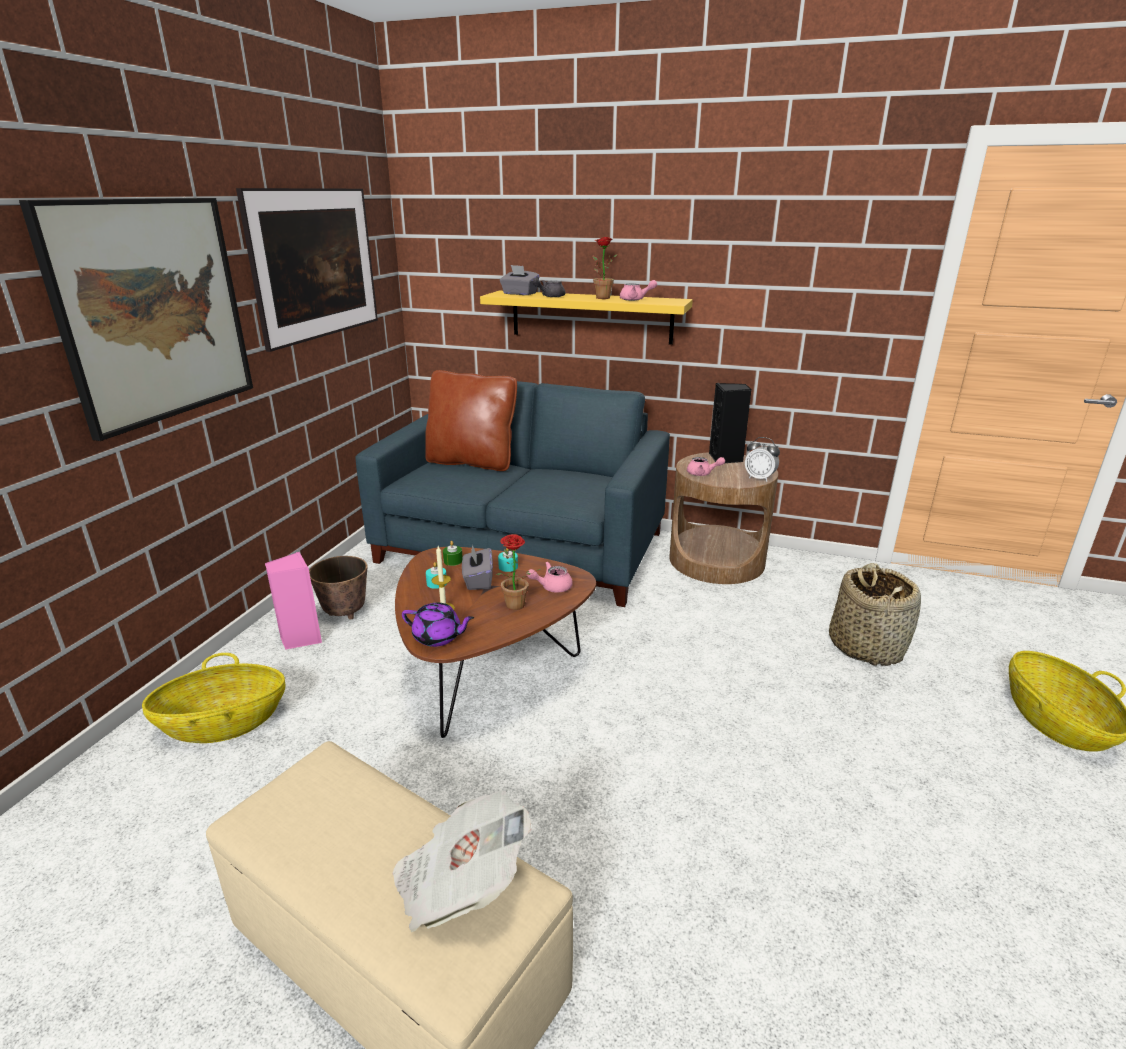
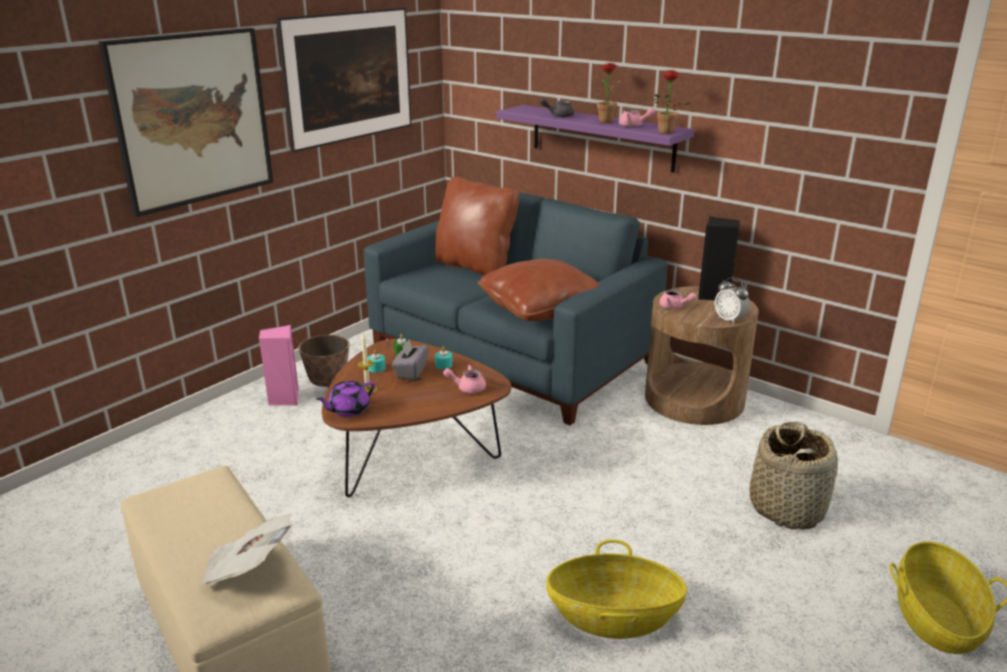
camera: 20 degrees right, 0 degrees up
basket [142,653,285,743] -> basket moved to [546,539,687,639]
purple teapot [402,603,474,647] -> purple teapot turned 105 degrees clockwise [316,381,375,417]
yellow shelf [480,291,693,345] -> purple shelf [496,105,695,173]
potted plant [495,534,541,610] -> potted plant moved to [654,70,691,134]
grey tissue box [500,265,540,295] -> none
none -> brown pillow [478,259,599,321]

